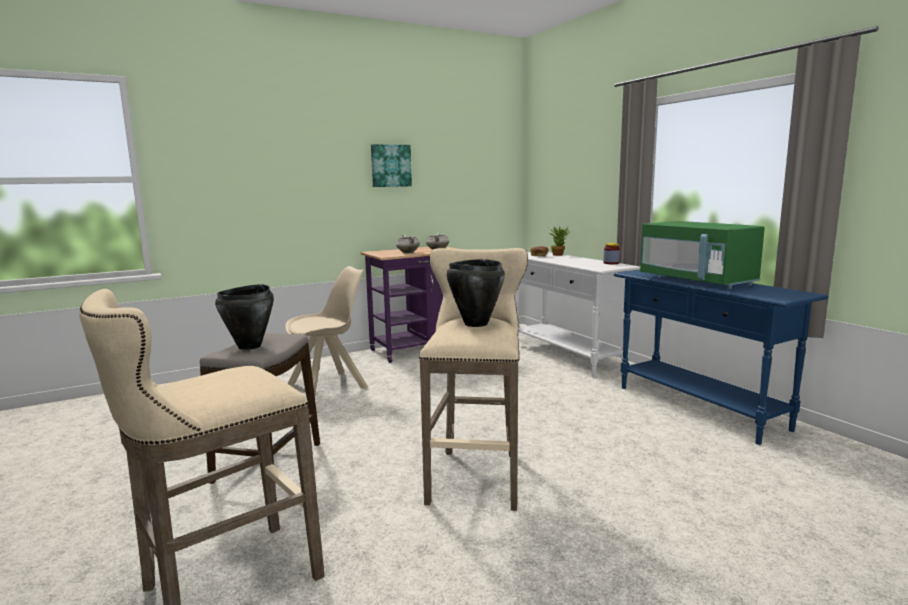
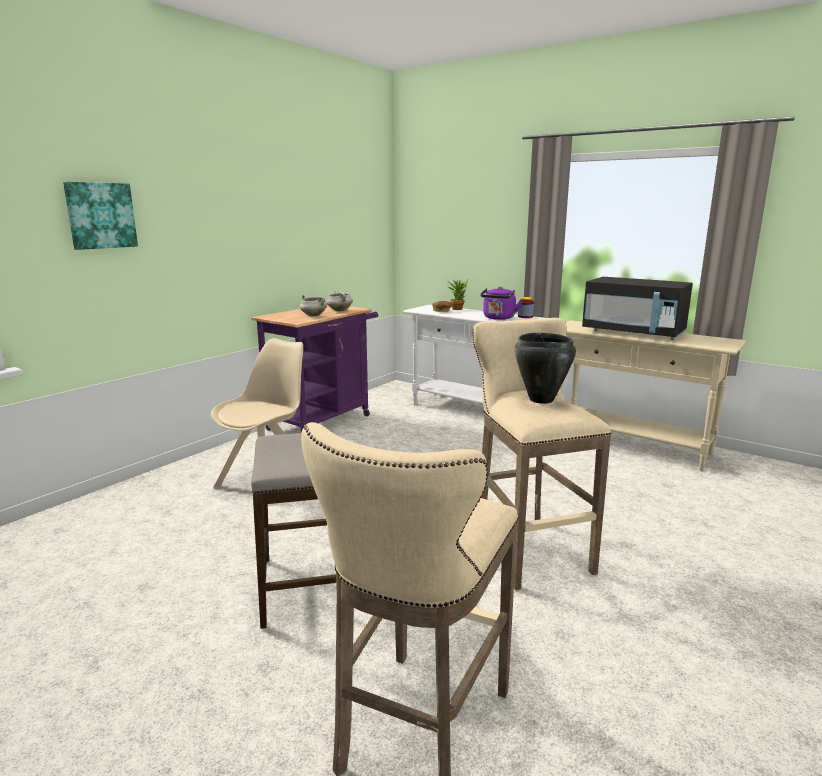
camera: 25 degrees left, 5 degrees up
black cooking pot [215,284,274,350] -> none
picture [371,144,412,187] -> picture moved to [63,182,138,250]
blue console table [614,270,828,445] -> beige console table [560,320,746,471]
green microwave [640,221,765,289] -> black microwave [582,277,693,340]
none -> purple kettle [480,287,523,320]

